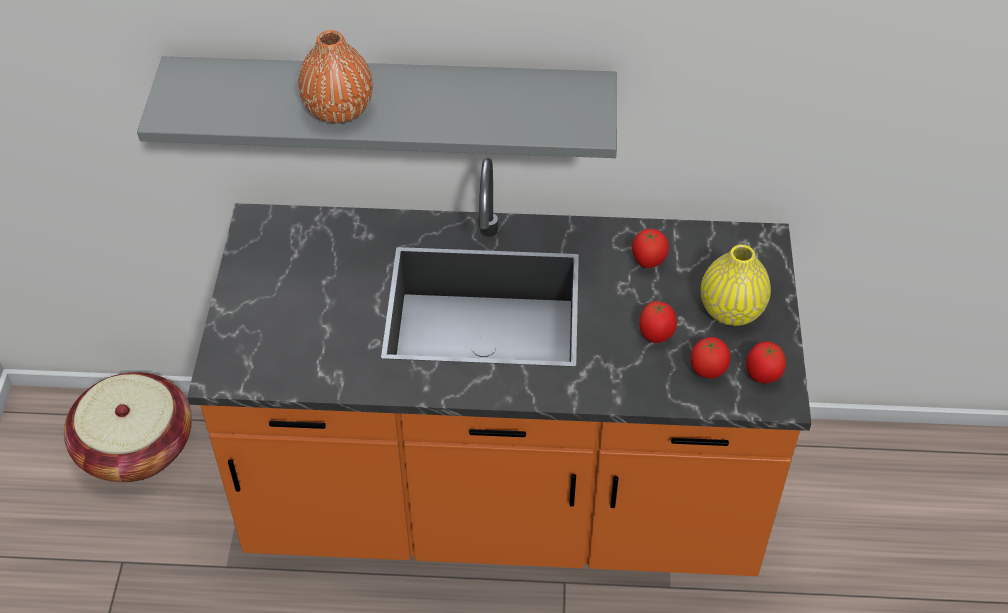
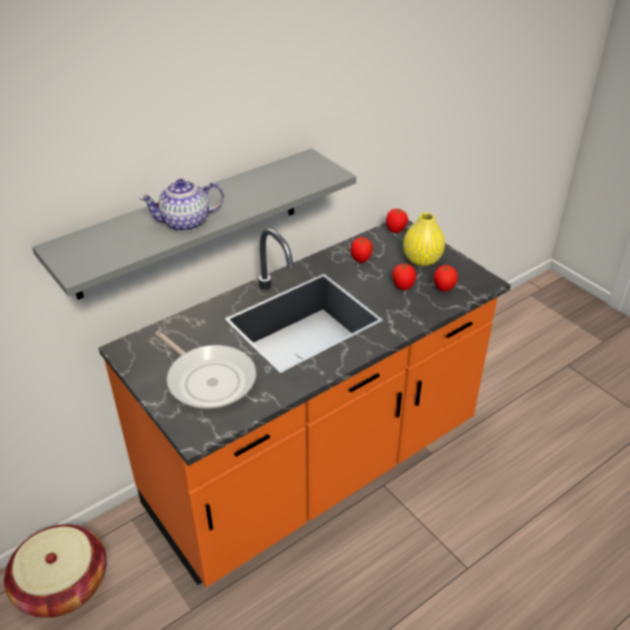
camera: 40 degrees left, 10 degrees down
orange vase [298,30,373,123] -> teapot [139,179,224,232]
tomato [746,342,786,384] -> tomato moved to [386,209,408,233]
none -> frying pan [155,331,256,409]

